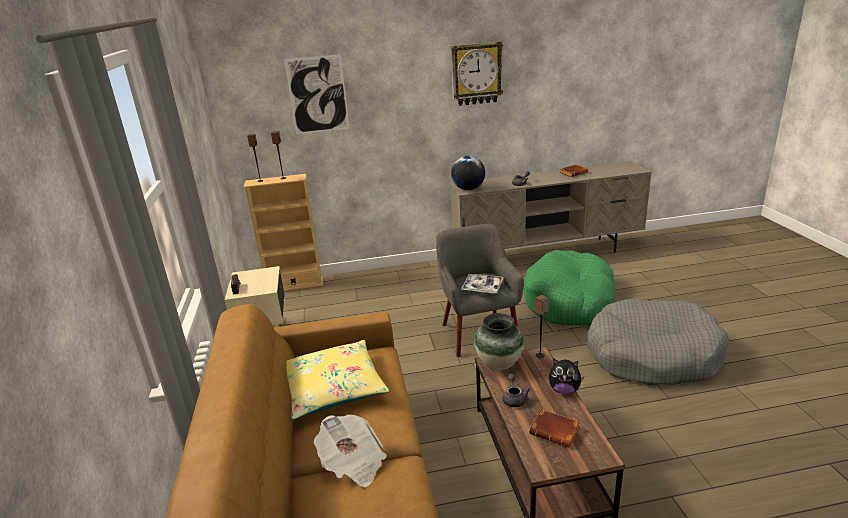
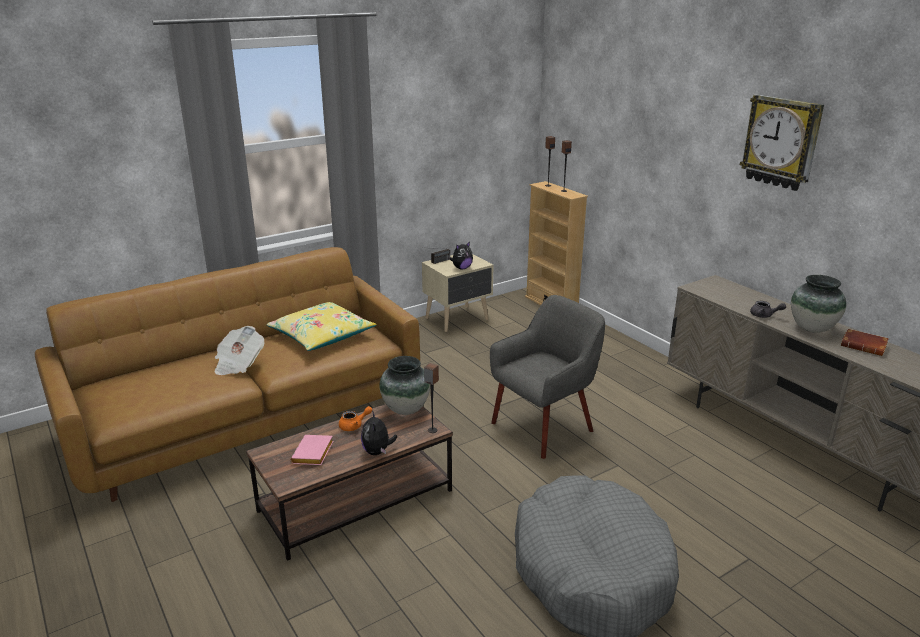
camera: 65 degrees right, 0 degrees up
picture [284,54,350,134] -> none
globe [451,156,485,190] -> none
tray [461,274,504,293] -> none
grey teapot [502,373,531,407] -> orange teapot [339,406,372,431]
green dog bed [523,250,615,326] -> none
brown book [529,409,580,448] -> pink book [291,435,333,465]
none -> plush toy [450,242,473,269]
none -> vase [791,275,846,333]

